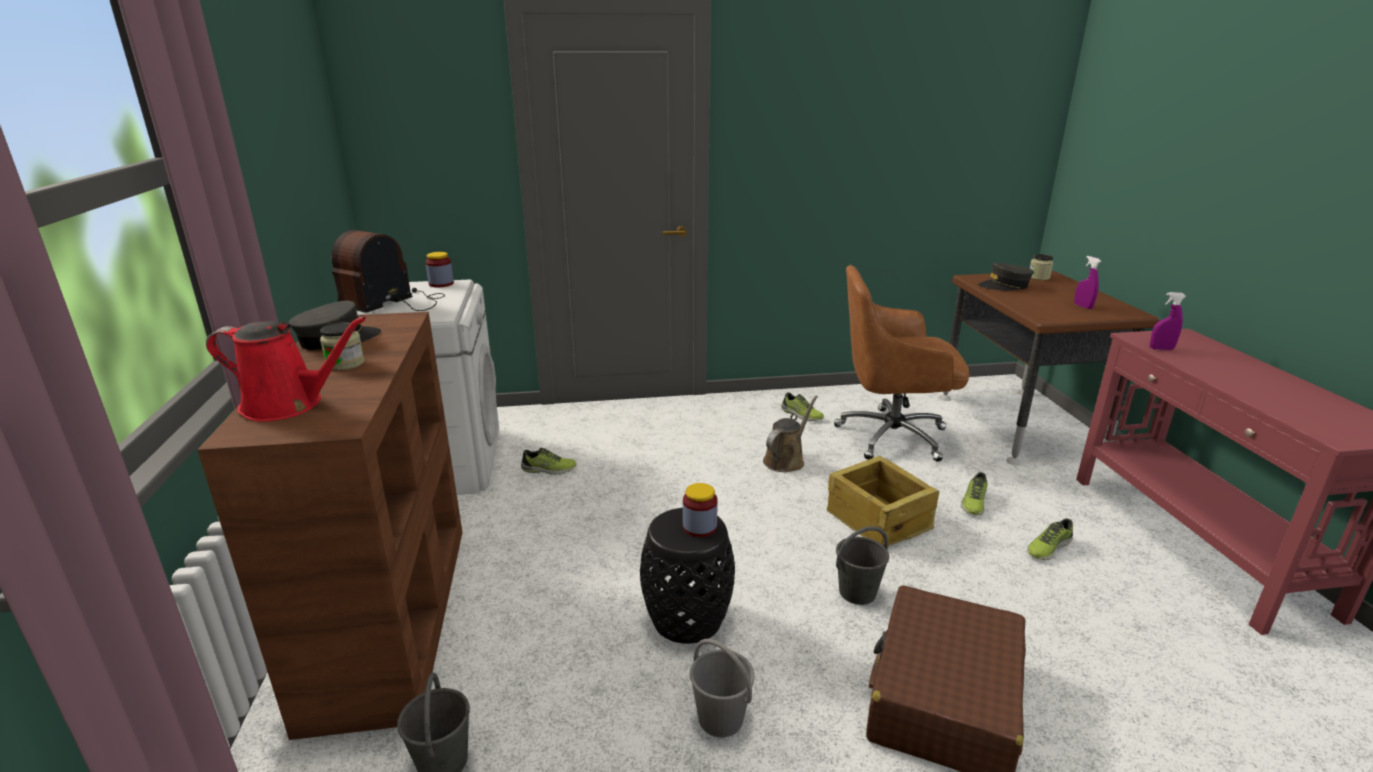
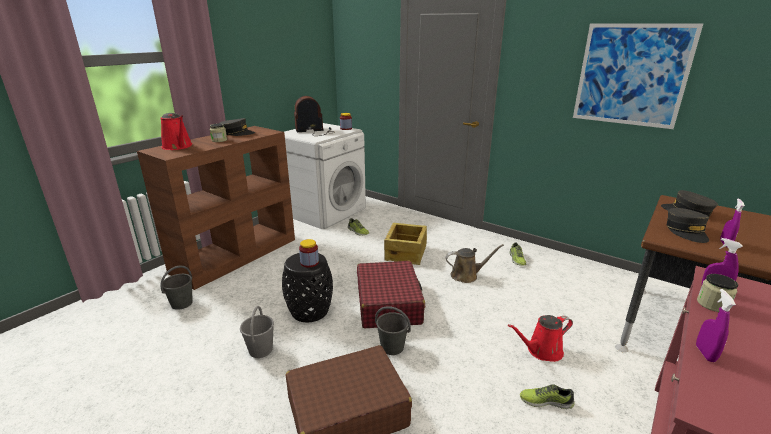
camera: 45 degrees right, 0 degrees up
crate [827,456,940,546] -> crate moved to [384,223,427,265]
brown office chair [834,265,970,462] -> none
shoe [961,472,988,515] -> red watering can [508,315,573,362]
jar [1030,254,1053,280] -> jar moved to [697,274,738,312]
none -> red suitcase [357,261,425,328]
none -> picture [573,23,703,129]
none -> grey cap [667,208,709,243]
none -> purple spray bottle [696,289,736,362]

